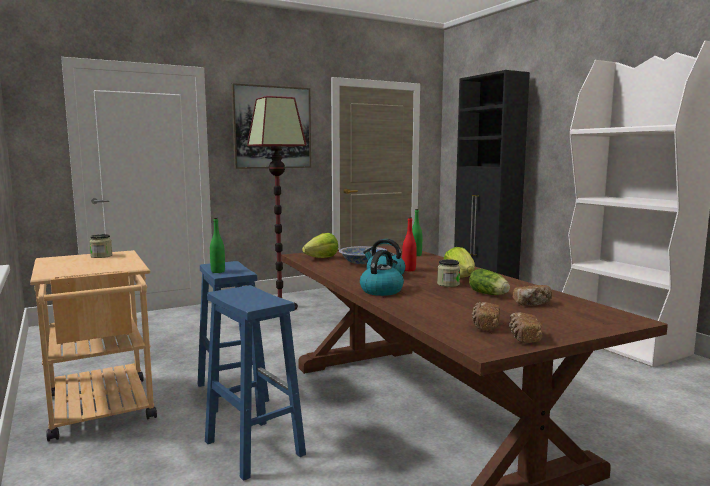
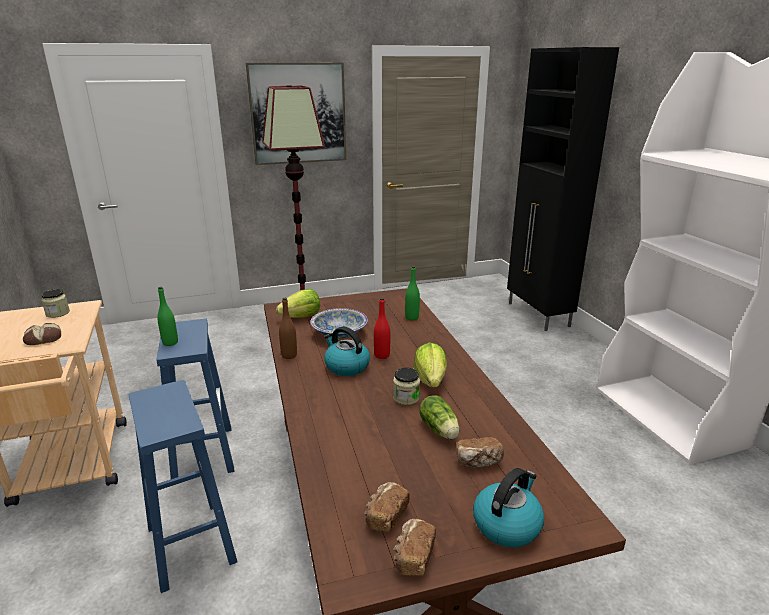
camera: 10 degrees right, 15 degrees up
kettle [360,250,404,296] -> kettle moved to [473,468,544,547]
none -> bread [23,323,61,345]
none -> brown bottle [279,298,297,359]

